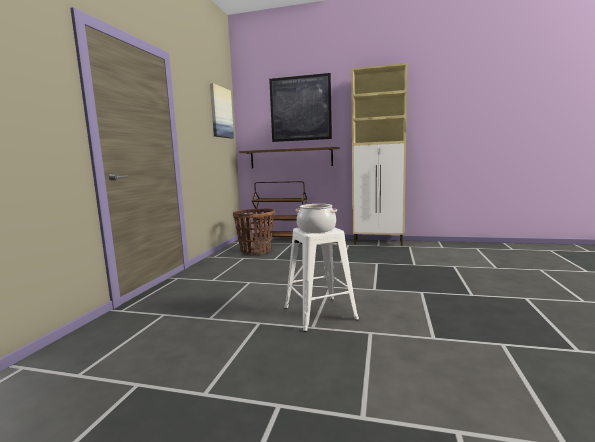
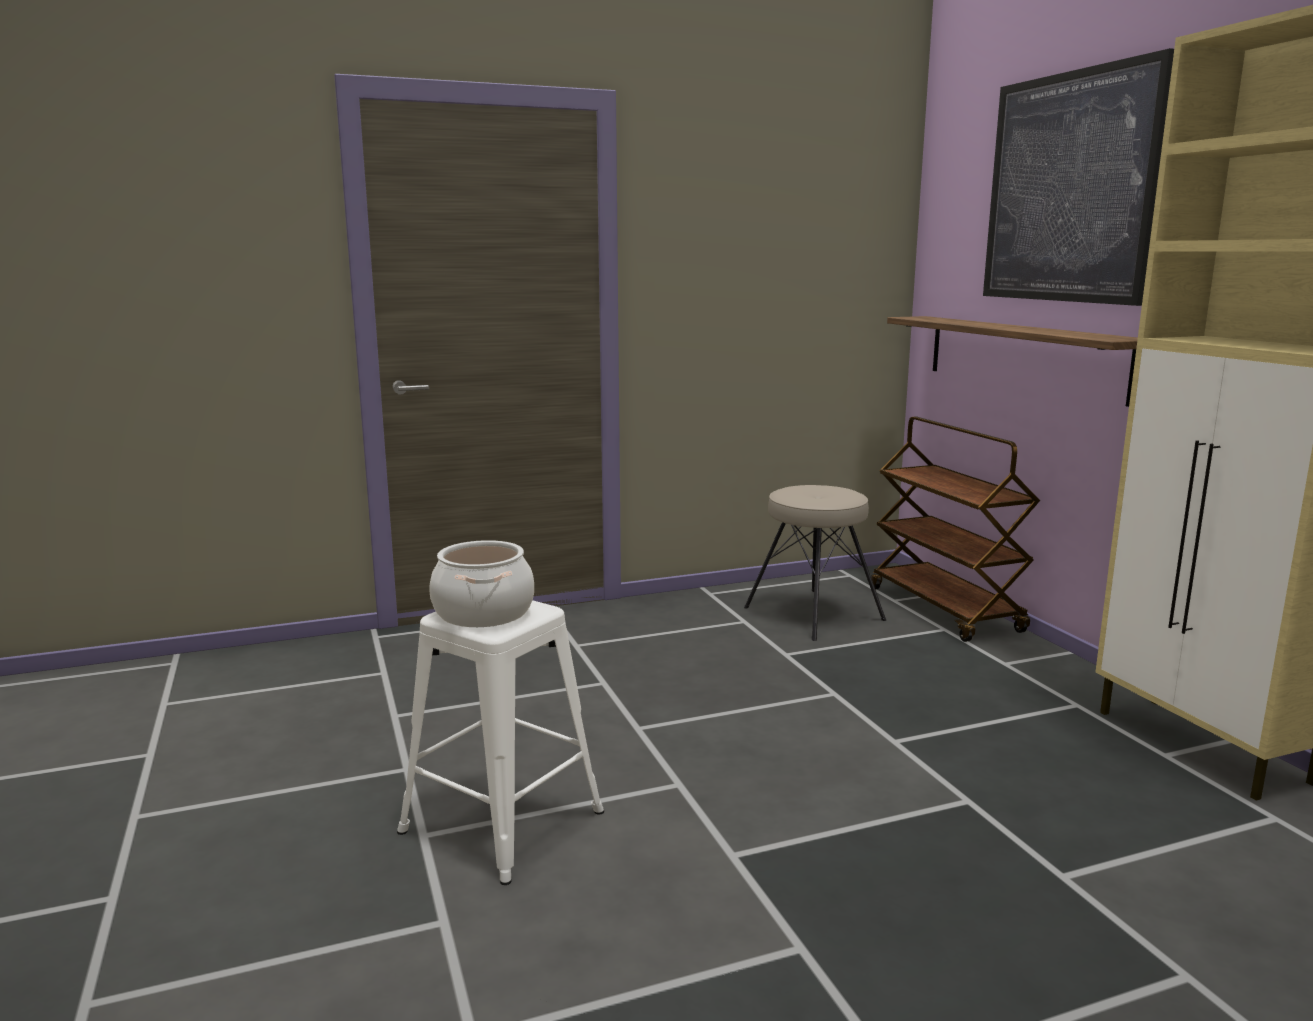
camera: 55 degrees right, 5 degrees up
picture [210,83,234,138] -> none
basket [233,208,275,254] -> beige stool [744,485,886,641]

